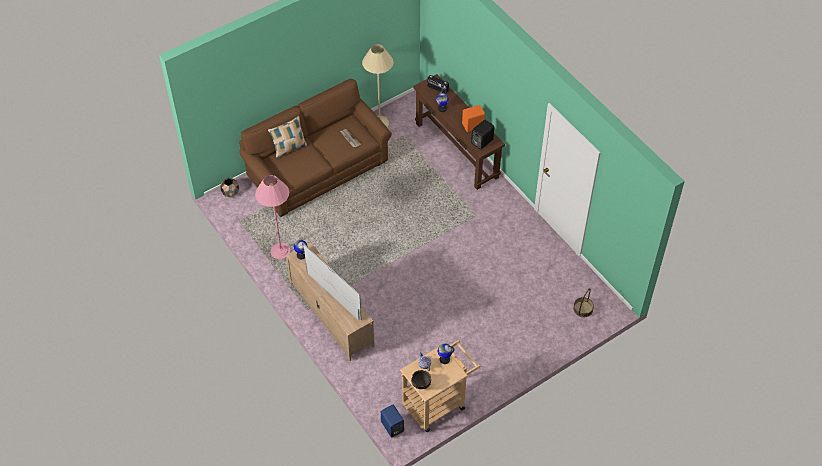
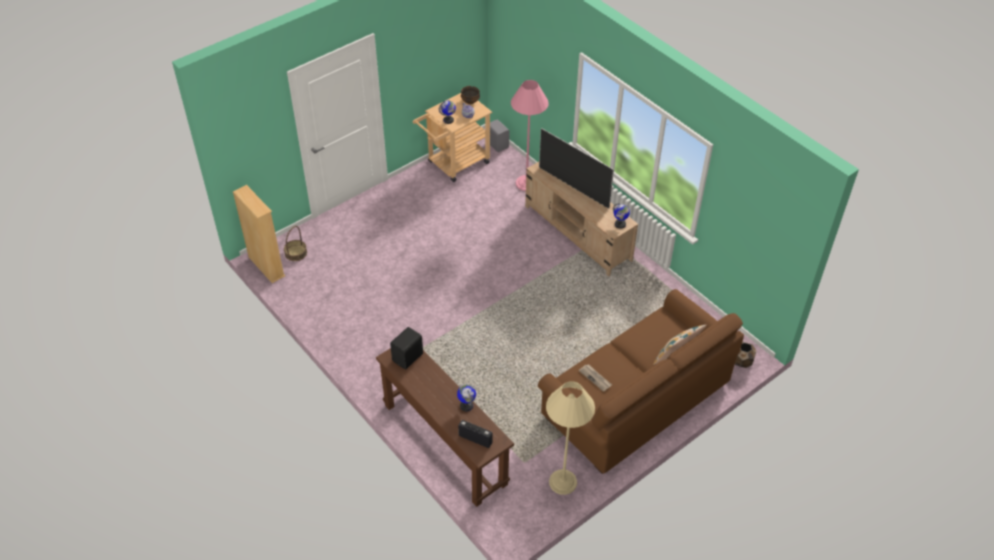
camera: 175 degrees right, 5 degrees down
pink floor lamp [255,175,291,259] -> pink floor lamp moved to [511,80,549,191]
blue speaker [381,405,404,438] -> grey speaker [490,119,510,152]
orange speaker [462,105,485,132] -> none
none -> beige bookcase [233,185,285,283]

